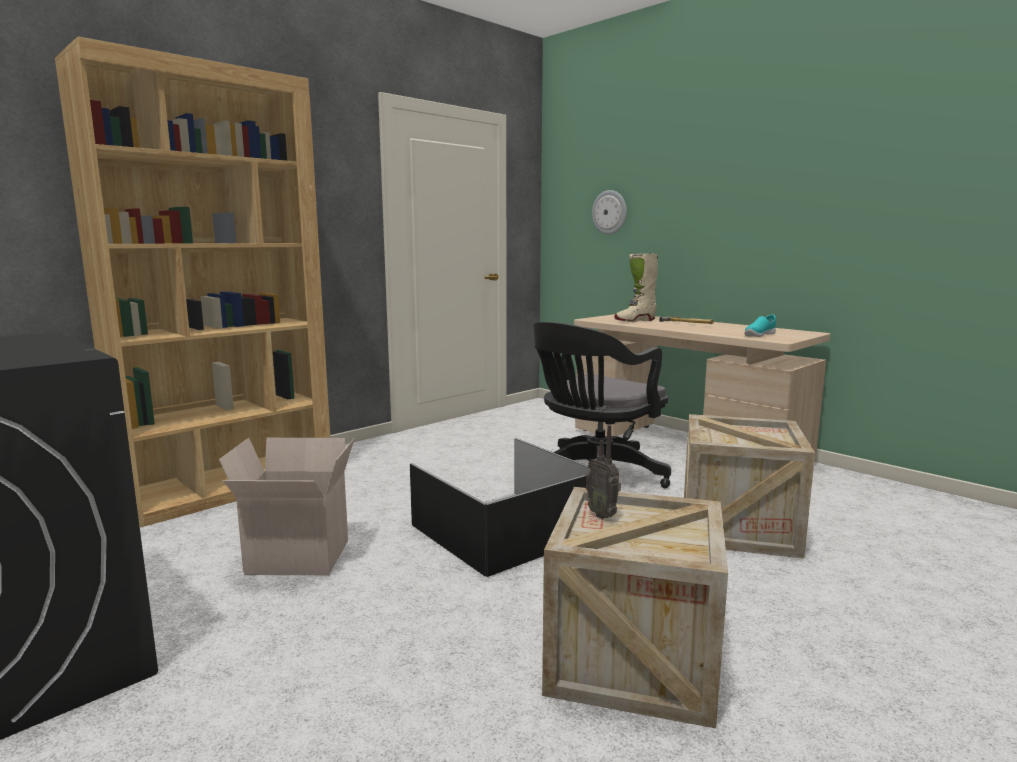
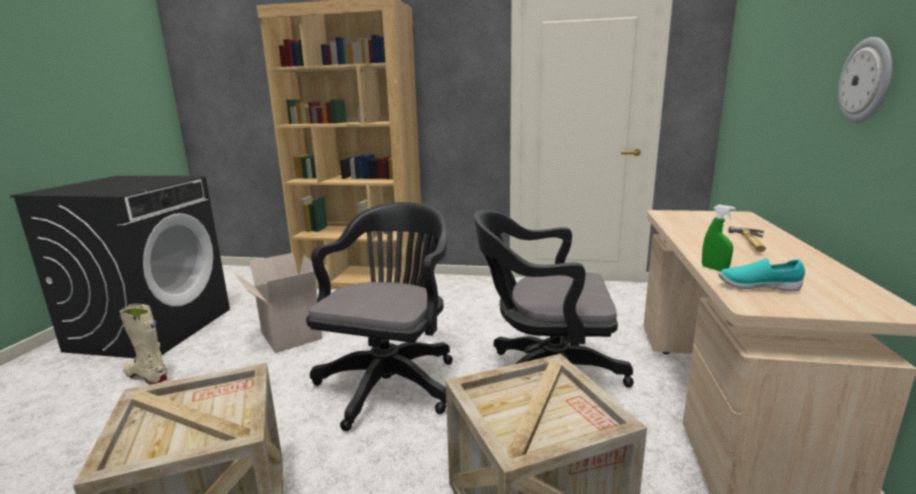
camera: 55 degrees right, 5 degrees up
black storage box [410,438,589,577] -> black office chair [306,202,453,431]
radio [586,425,621,519] -> none
wall clock [592,190,627,235] -> wall clock moved to [838,37,892,123]
beige boot [614,253,658,322] -> beige boot moved to [120,303,168,385]
none -> green spray bottle [702,204,736,271]

